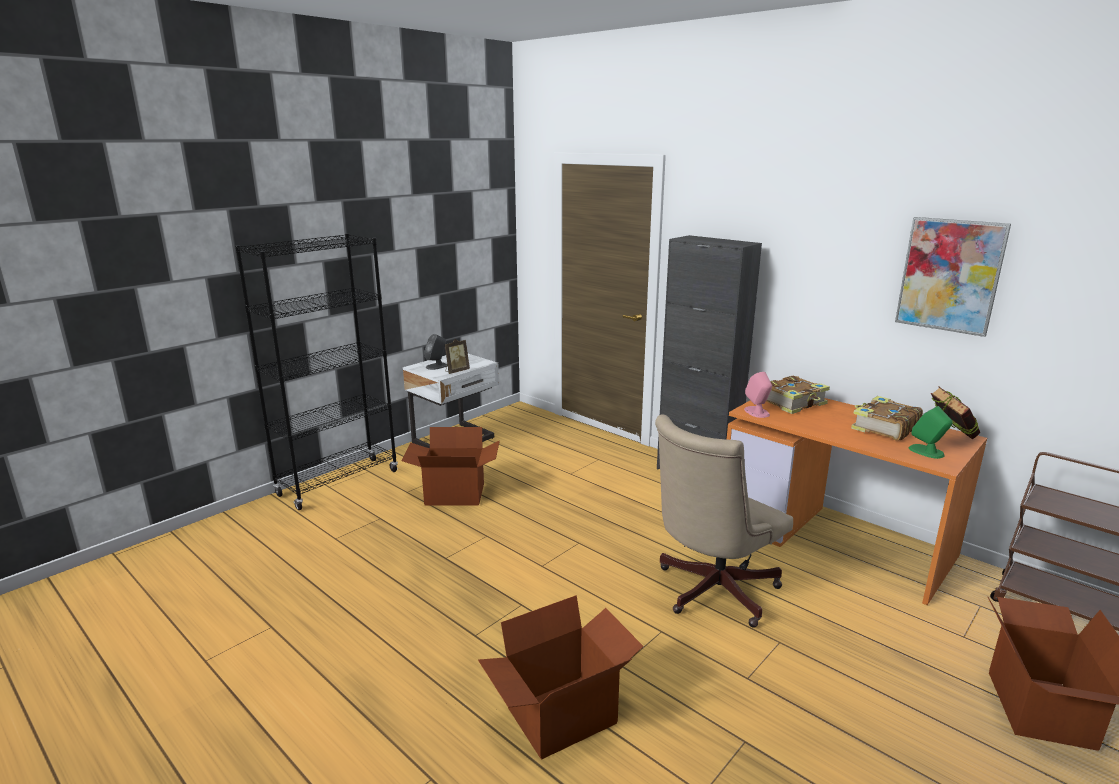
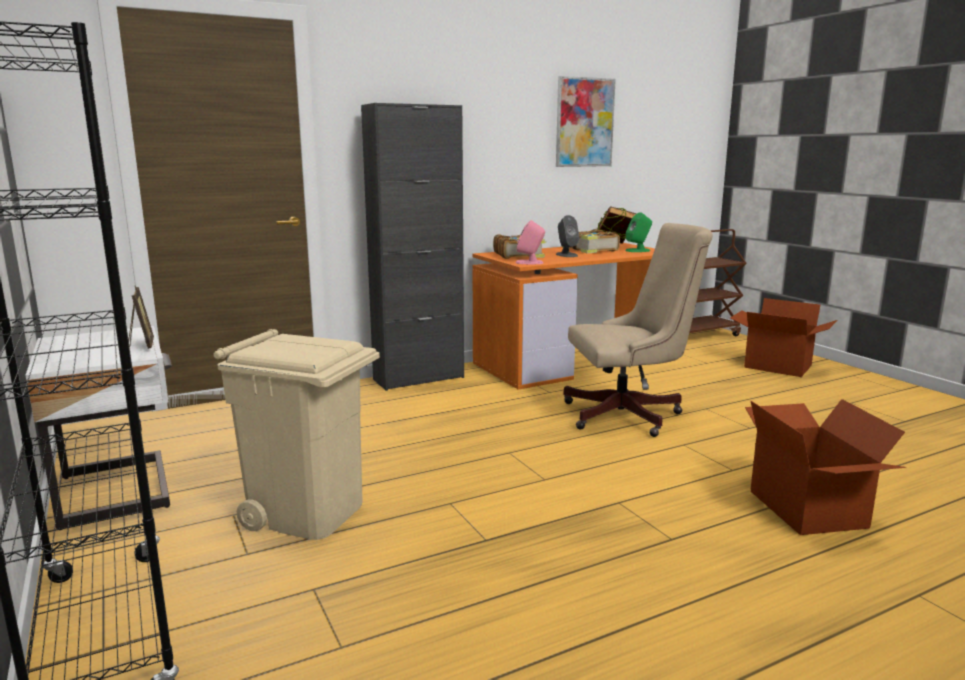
camera: 70 degrees left, 5 degrees down
cardboard box [402,427,500,506] -> beige trash can [213,329,380,540]
grey speaker [424,334,448,370] -> grey speaker moved to [556,215,579,257]
beige office chair [655,414,793,628] -> beige office chair turned 75 degrees counterclockwise [563,223,713,437]

